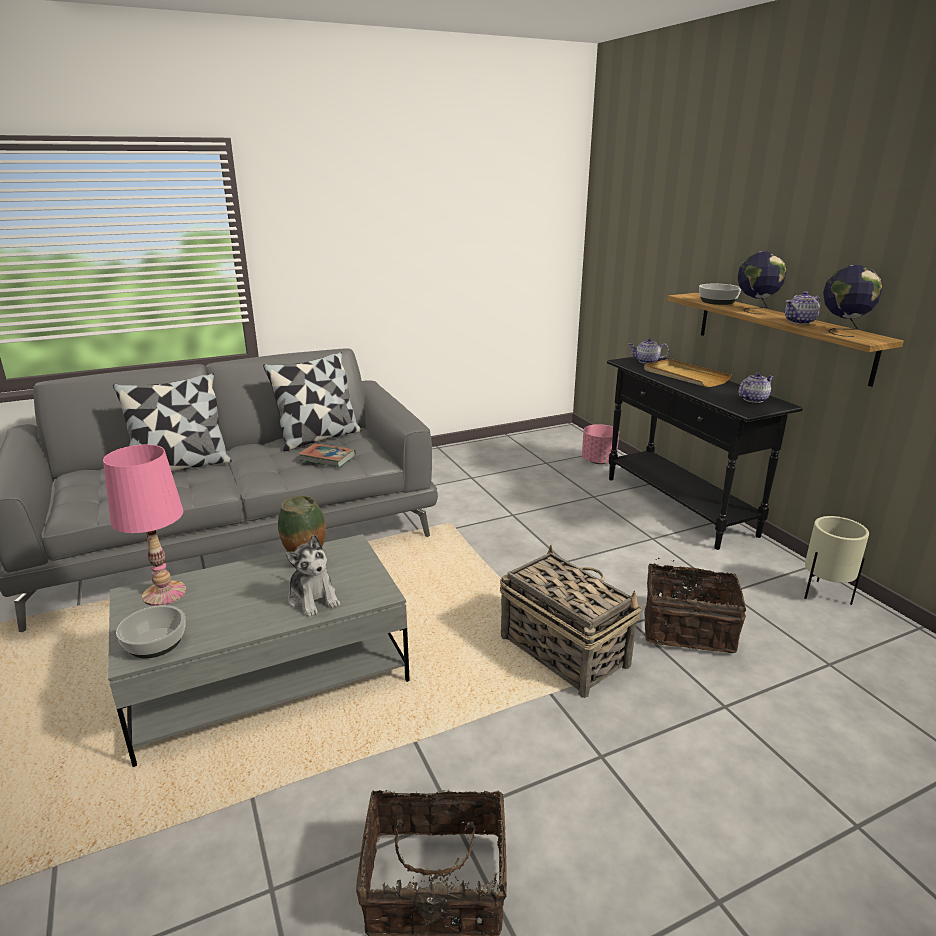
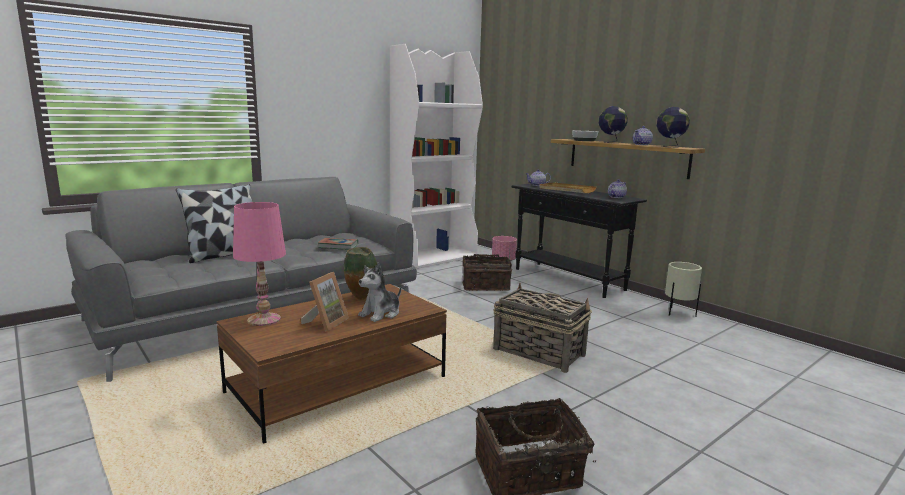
camera: 15 degrees left, 10 degrees down
grey coffee table [108,534,410,767] -> brown coffee table [217,284,447,444]
bowl [116,605,186,659] -> none
pillow [263,352,361,451] -> none
plush toy [286,535,340,617] -> plush toy turned 90 degrees clockwise [358,262,401,322]
basket [644,558,746,653] -> basket moved to [463,254,512,291]
none -> picture frame [301,272,349,331]
none -> white bookcase [390,44,483,269]

